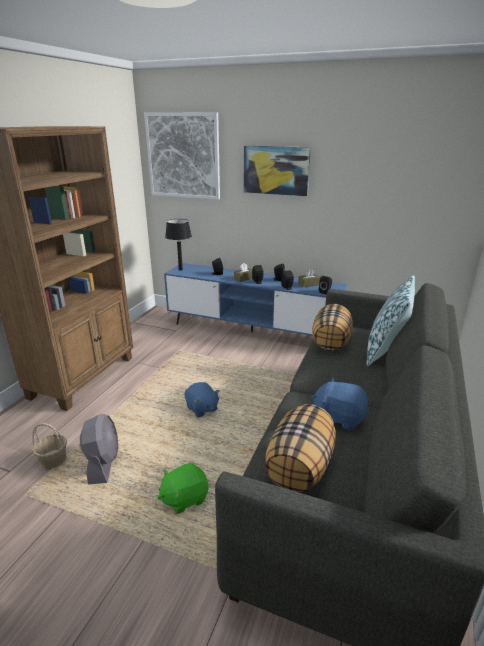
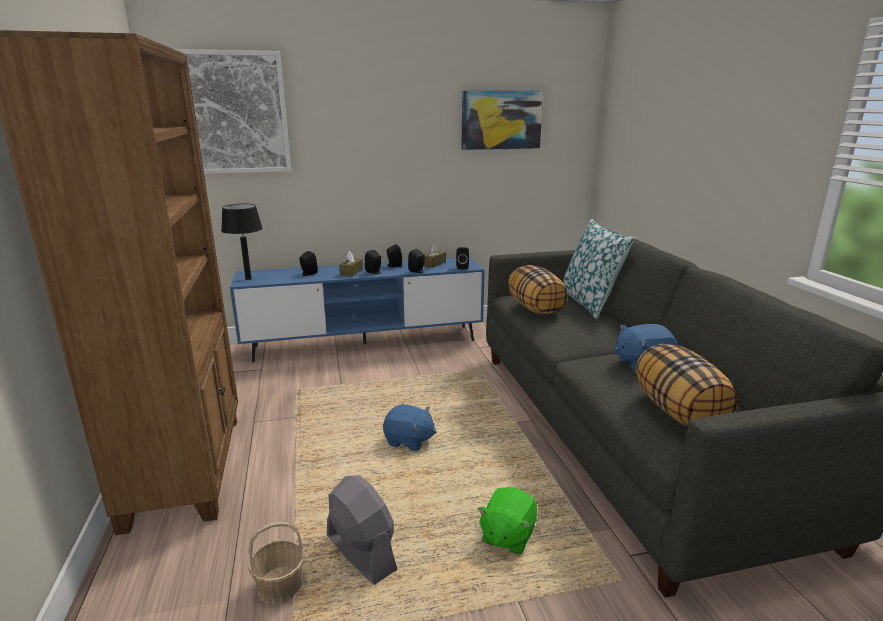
camera: 35 degrees left, 5 degrees down
picture [244,146,311,196] -> picture moved to [461,91,543,150]

